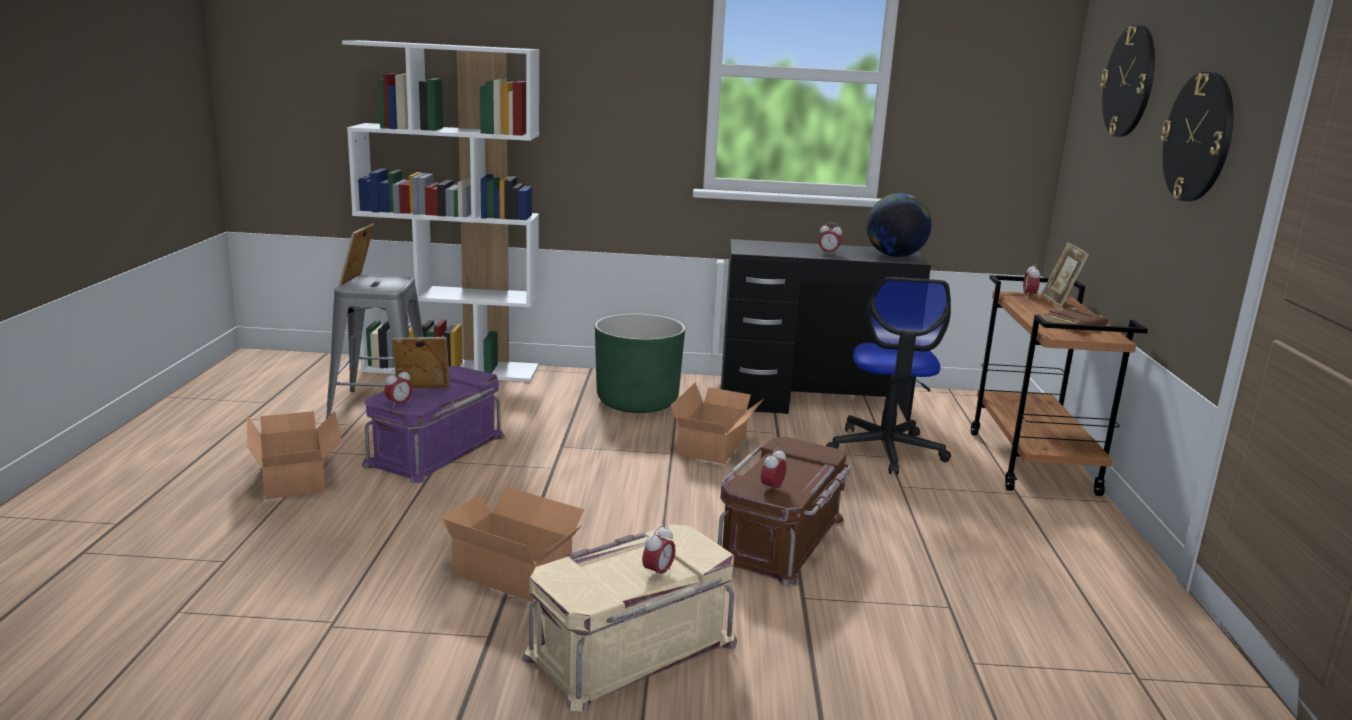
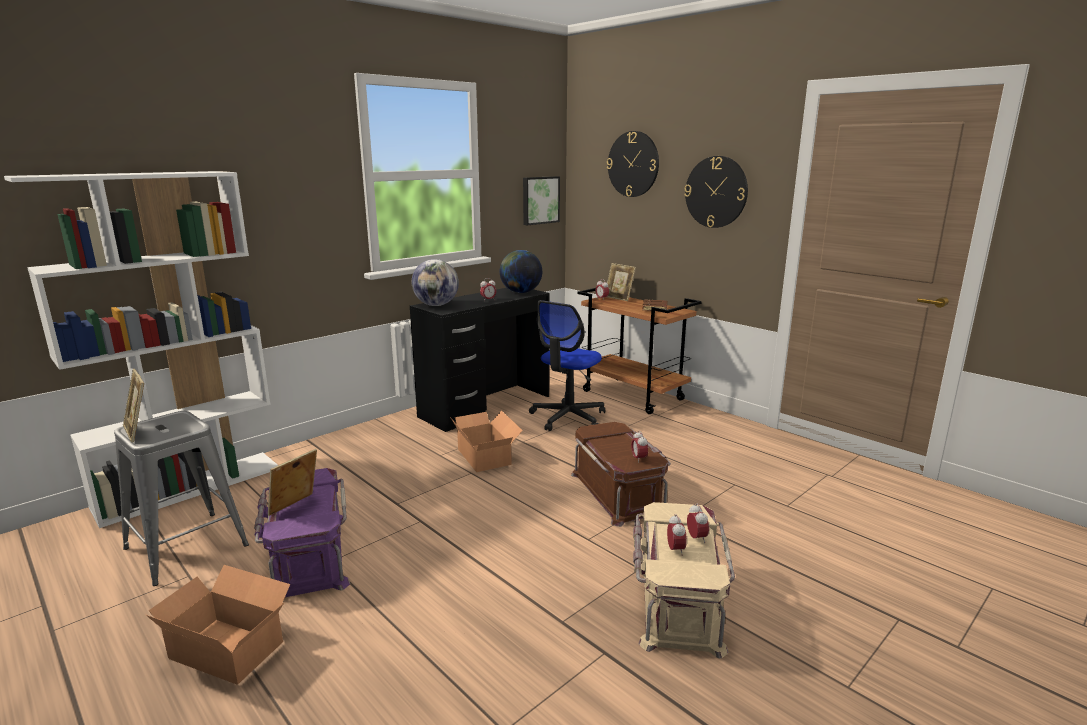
camera: 45 degrees left, 0 degrees up
alarm clock [384,369,412,408] -> alarm clock moved to [667,514,687,556]
cardboard box [440,486,584,602] -> none
green planter [595,314,685,413] -> none
office chair [826,277,951,475] -> office chair turned 75 degrees clockwise [529,300,605,431]
none -> globe [412,259,459,306]
none -> picture [523,176,560,225]

